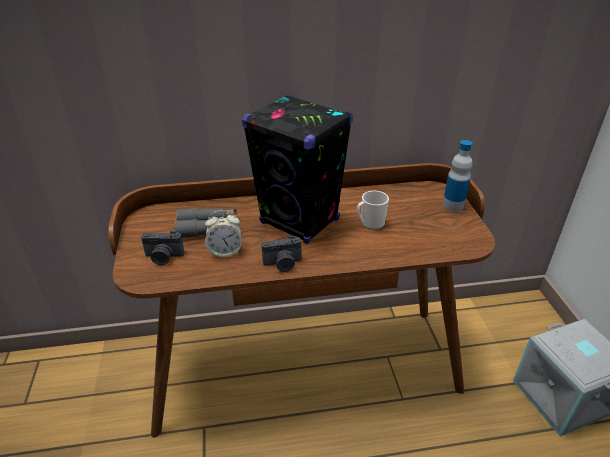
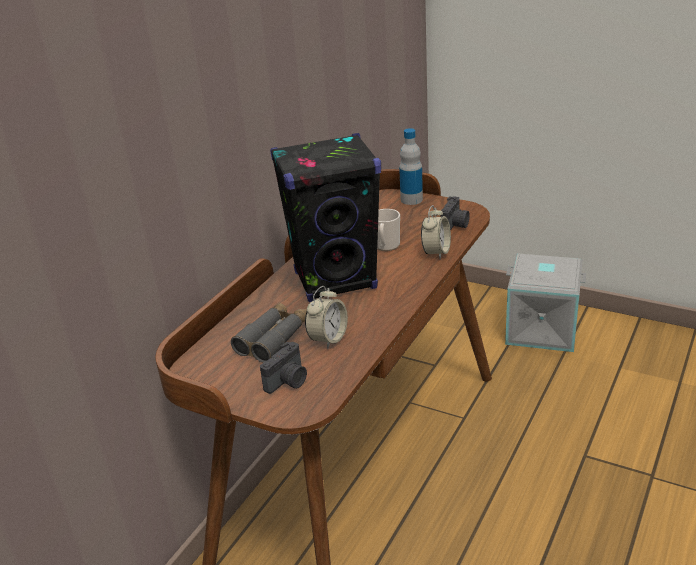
camera: 50 degrees left, 5 degrees down
camera [262,236,302,272] -> camera moved to [440,196,470,230]
none -> alarm clock [421,205,451,259]

